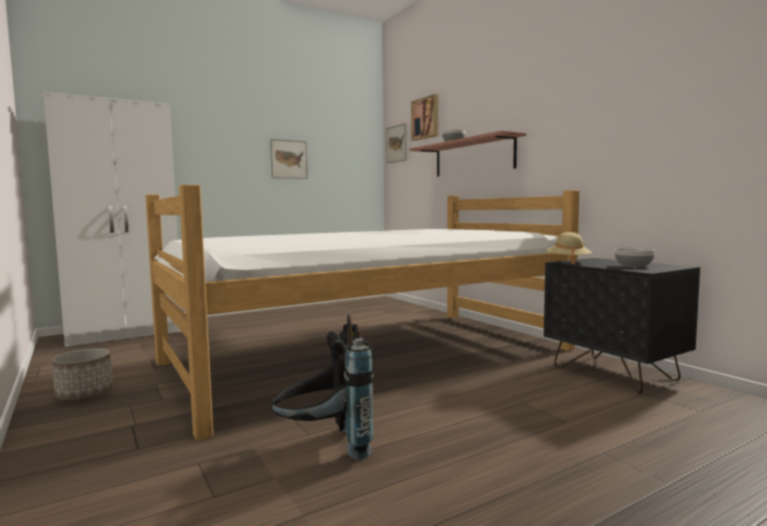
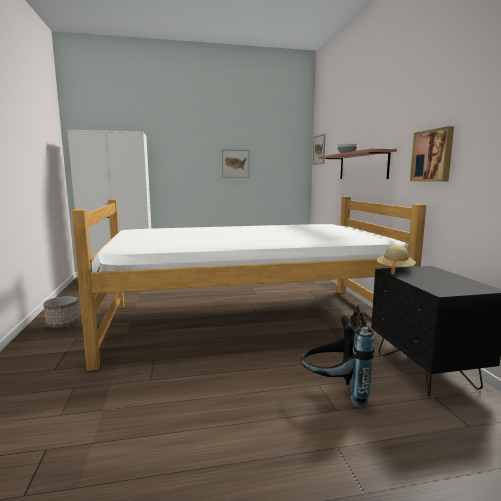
camera: 20 degrees right, 5 degrees up
black backpack [271,315,374,460] -> black backpack moved to [301,305,374,408]
picture [411,94,438,141] -> picture moved to [410,126,454,182]
bowl [614,248,655,268] -> none

